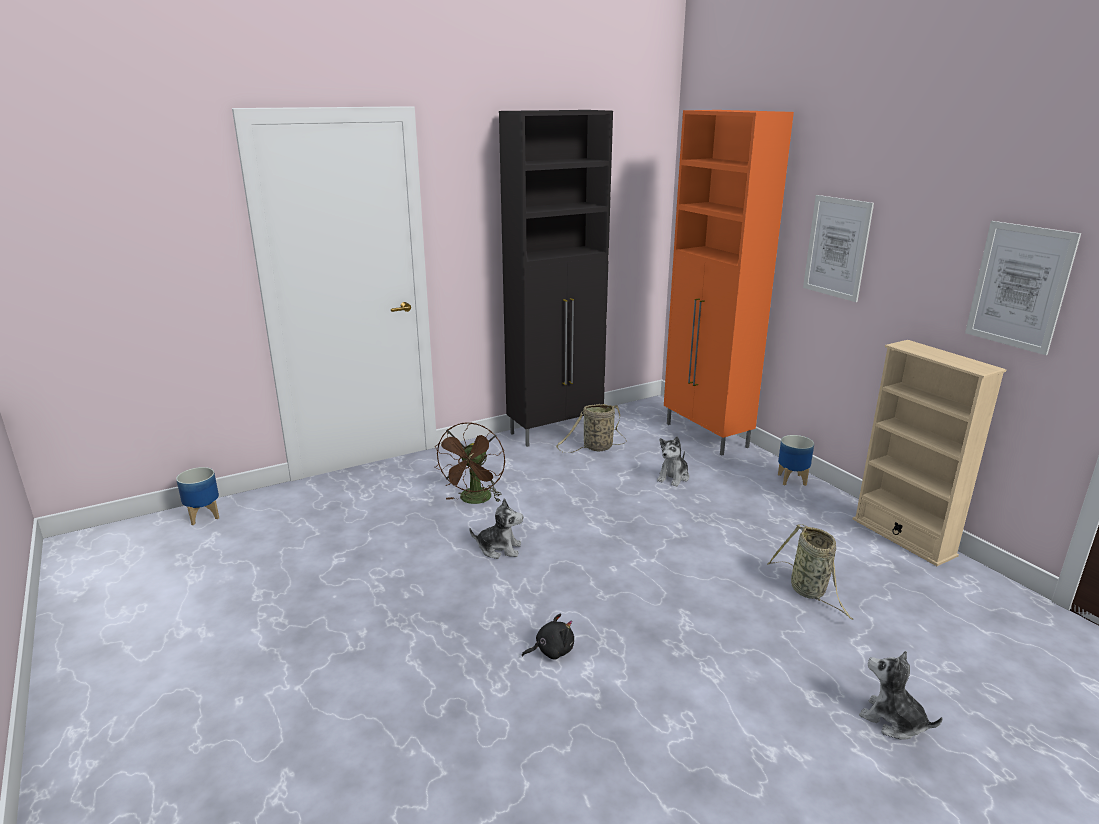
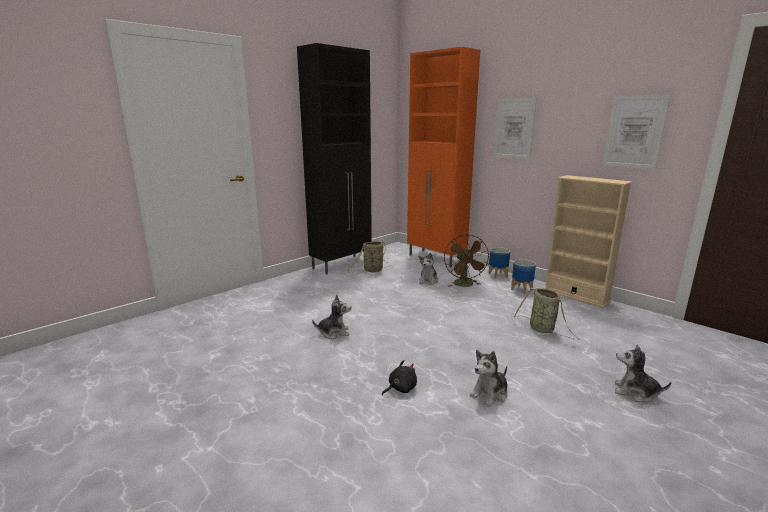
camera: 15 degrees left, 5 degrees down
planter [176,467,219,525] -> planter moved to [511,259,536,294]
brown fan [435,422,505,504] -> brown fan moved to [444,235,490,287]
none -> plush toy [470,350,508,407]

